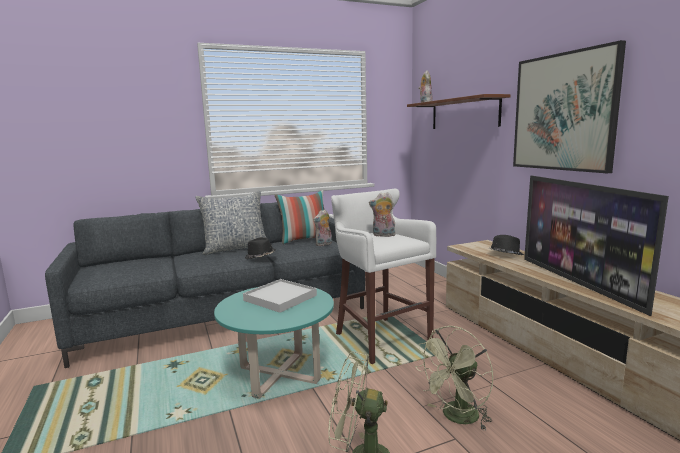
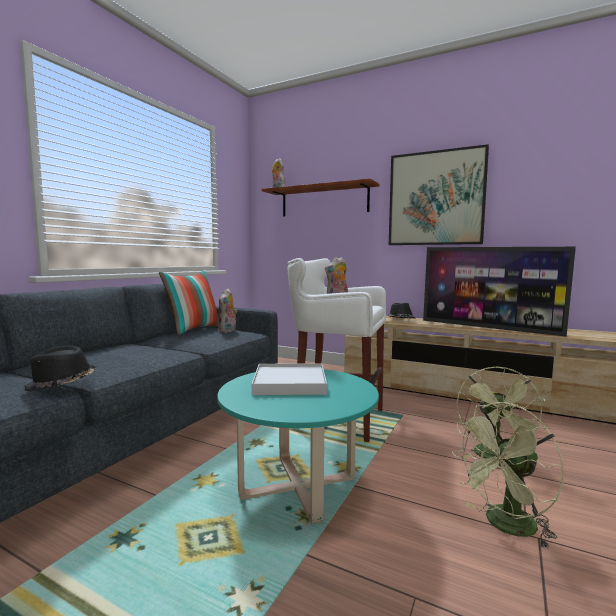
camera: 40 degrees left, 5 degrees down
pillow [195,191,266,255] -> none
black hat [245,237,276,259] -> black hat moved to [25,346,96,392]

